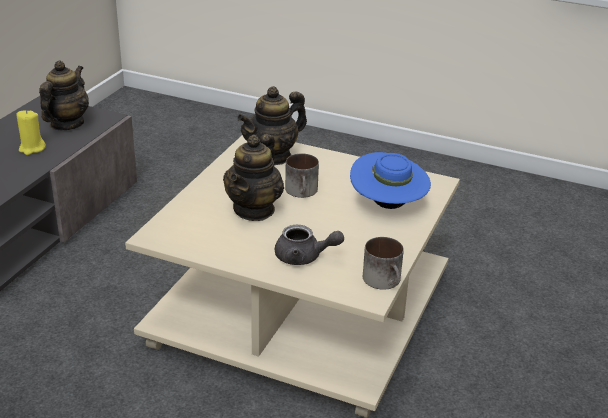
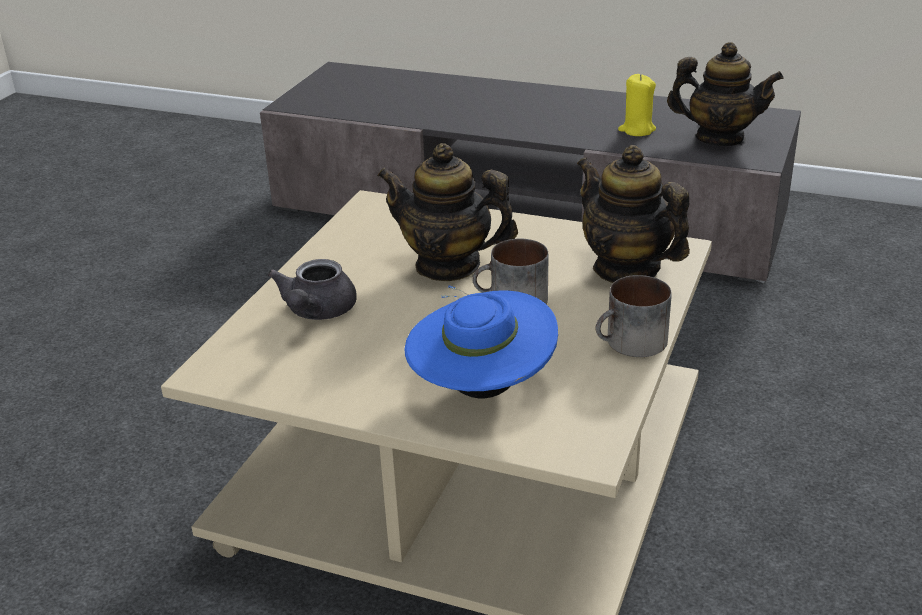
camera: 90 degrees right, 0 degrees up
mug [363,237,404,290] -> mug moved to [595,275,672,357]

